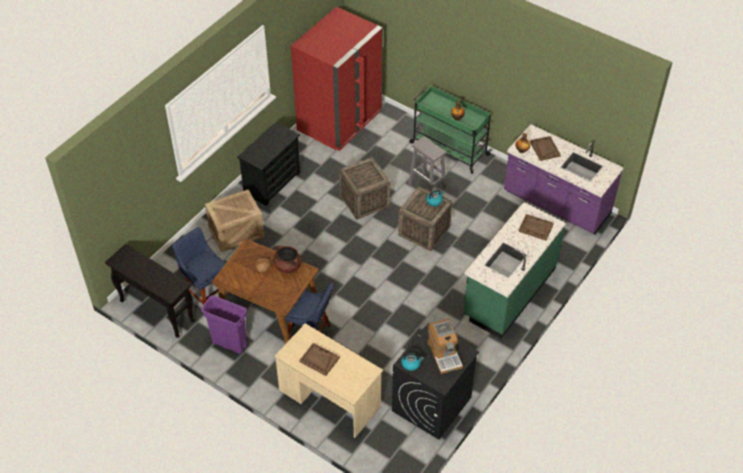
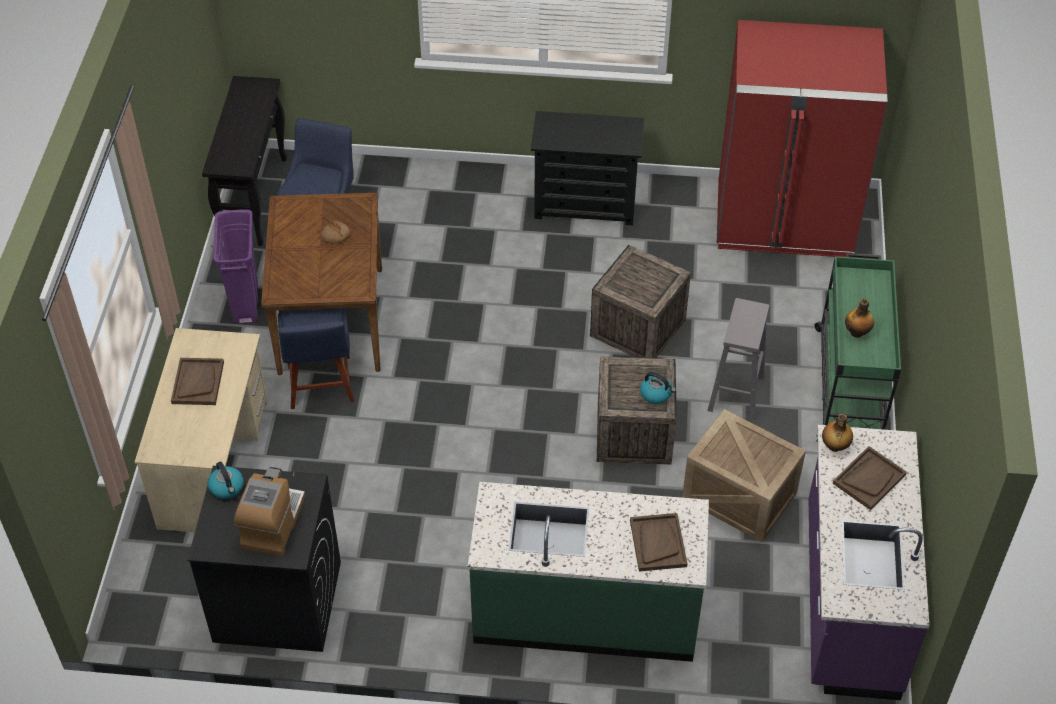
camera: 60 degrees right, 0 degrees up
crate [205,190,264,252] -> crate moved to [682,409,806,542]
brown cooking pot [273,245,302,273] -> none
coffee machine [428,319,463,374] -> coffee machine turned 150 degrees clockwise [234,467,306,556]

